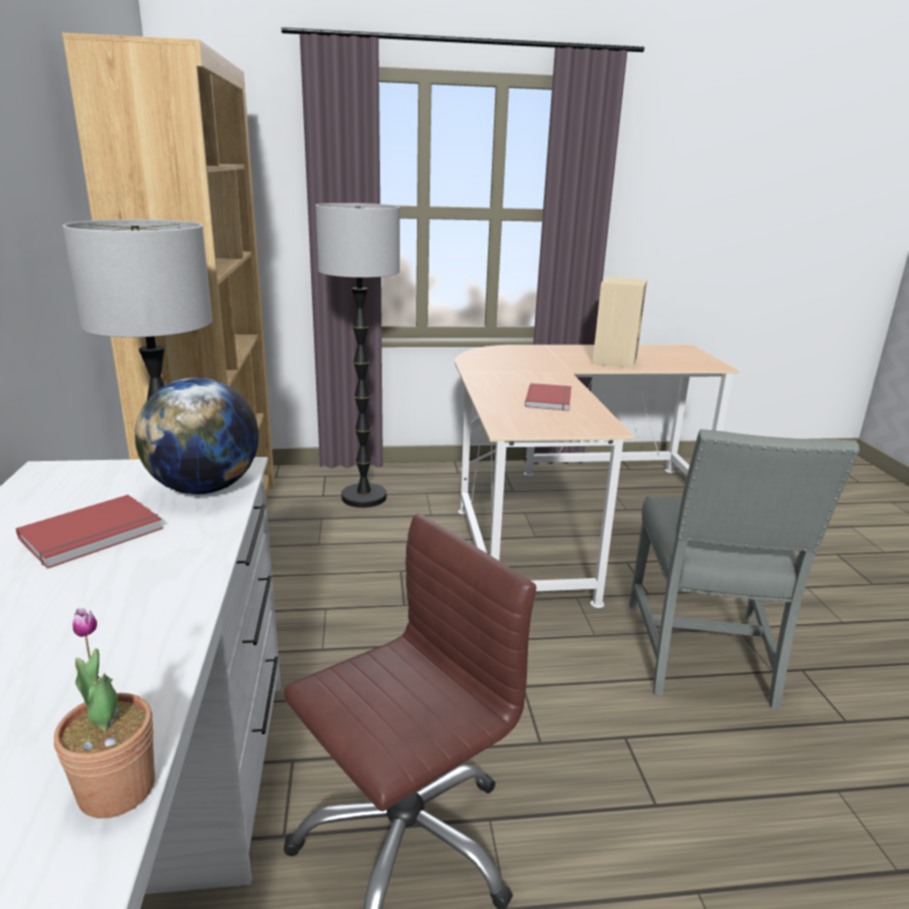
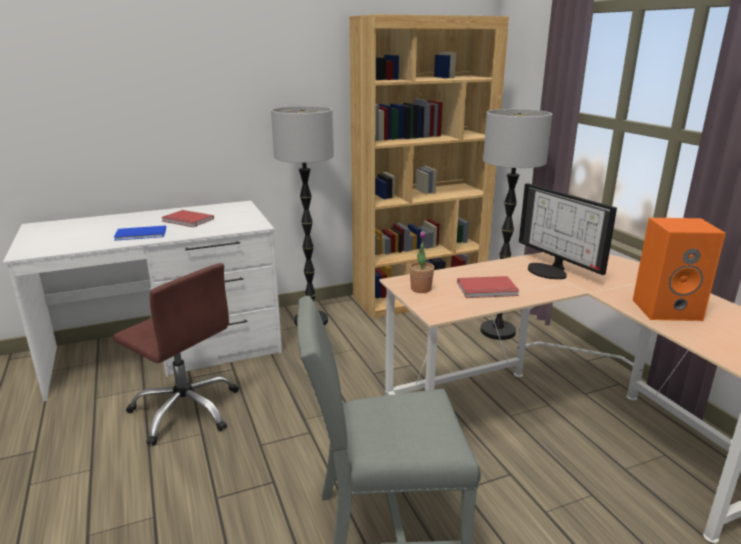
camera: 75 degrees right, 0 degrees up
potted plant [54,608,155,818] -> potted plant moved to [409,231,434,293]
globe [135,378,259,494] -> none
beige speaker [592,276,647,368] -> orange speaker [633,218,726,321]
none -> blue book [114,226,166,241]
none -> monitor [519,183,617,279]

